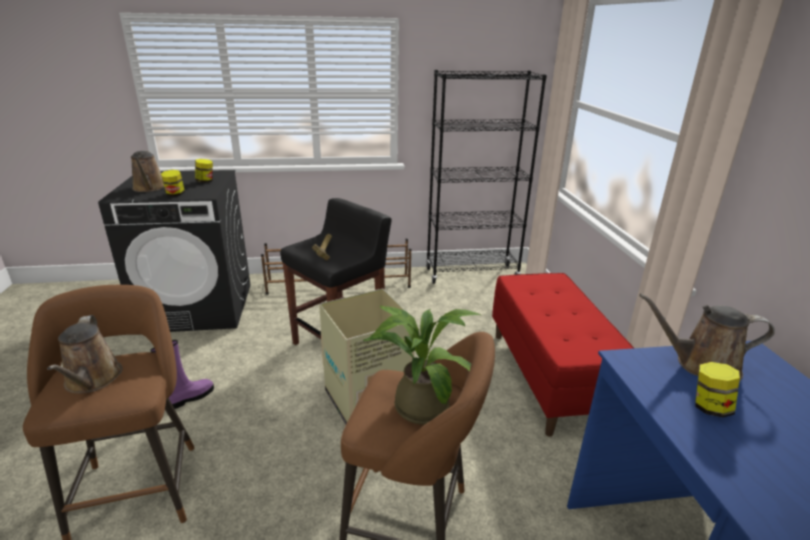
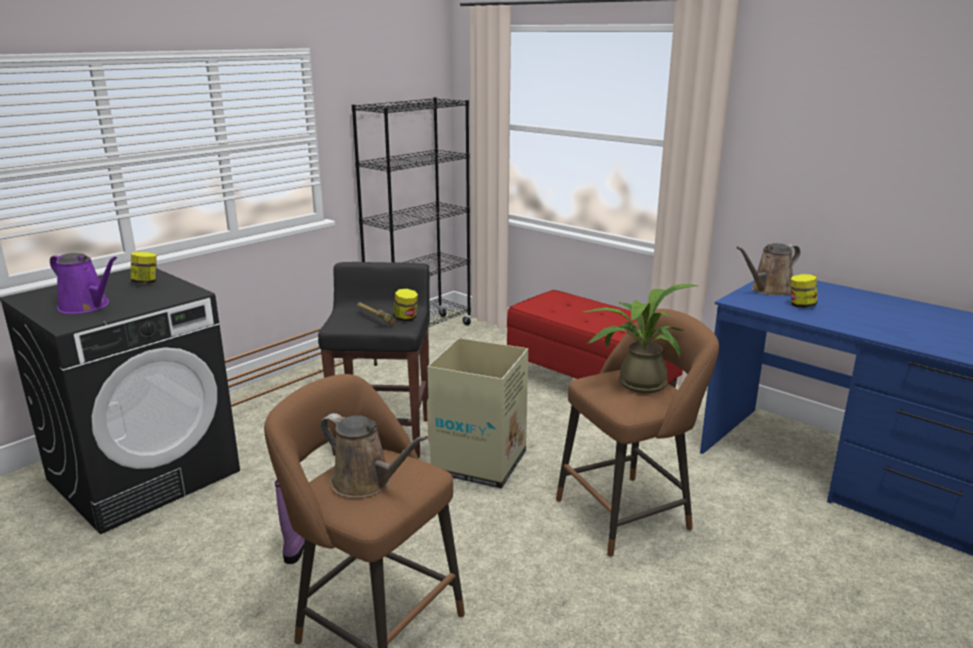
camera: 40 degrees left, 5 degrees down
brown watering can [131,150,164,192] -> purple watering can [50,253,117,314]
jar [161,170,185,197] -> jar moved to [393,289,418,322]

